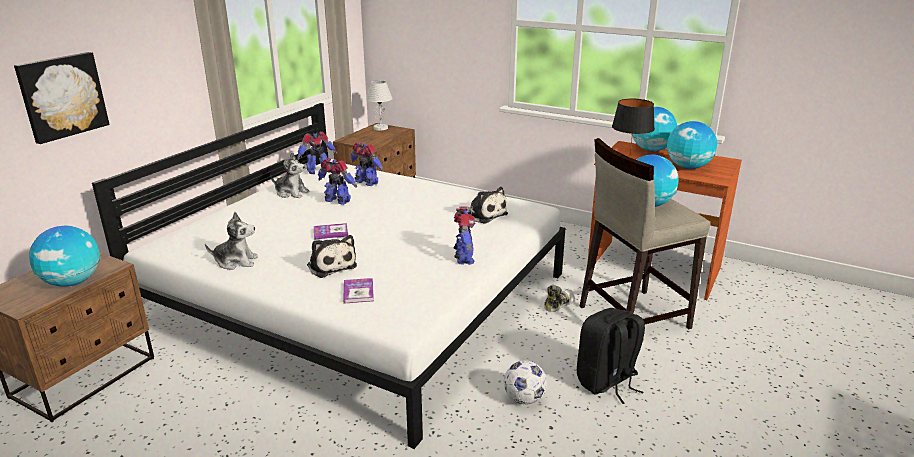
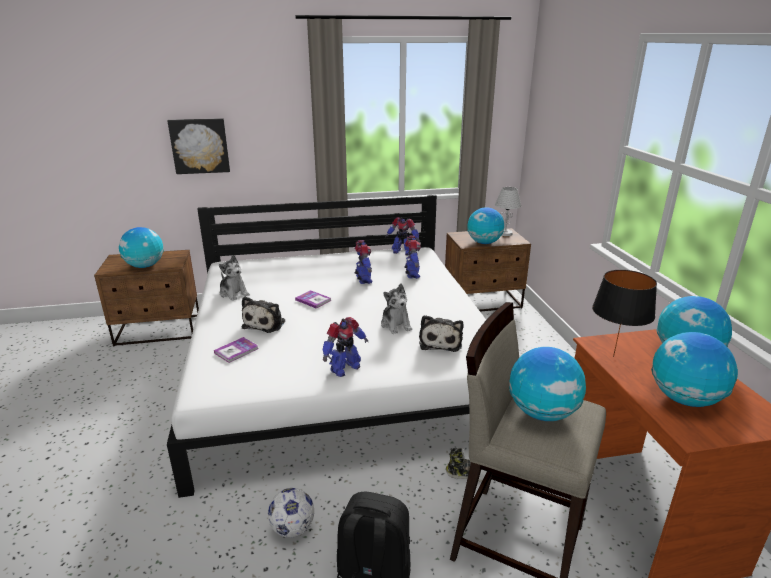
camera: 50 degrees right, 0 degrees up
plush toy [270,152,310,198] -> plush toy moved to [381,284,412,334]
none -> globe [467,207,504,244]

